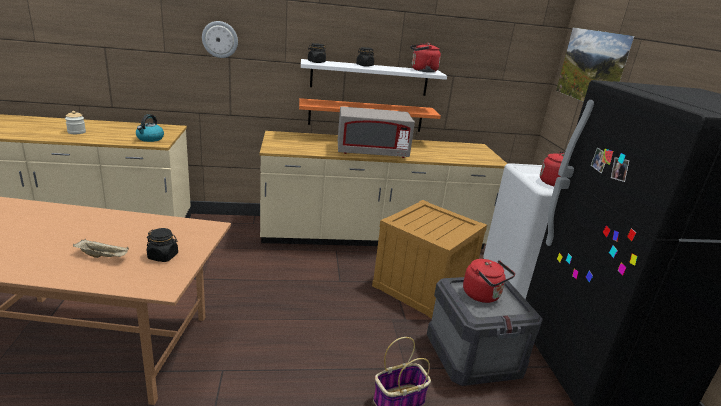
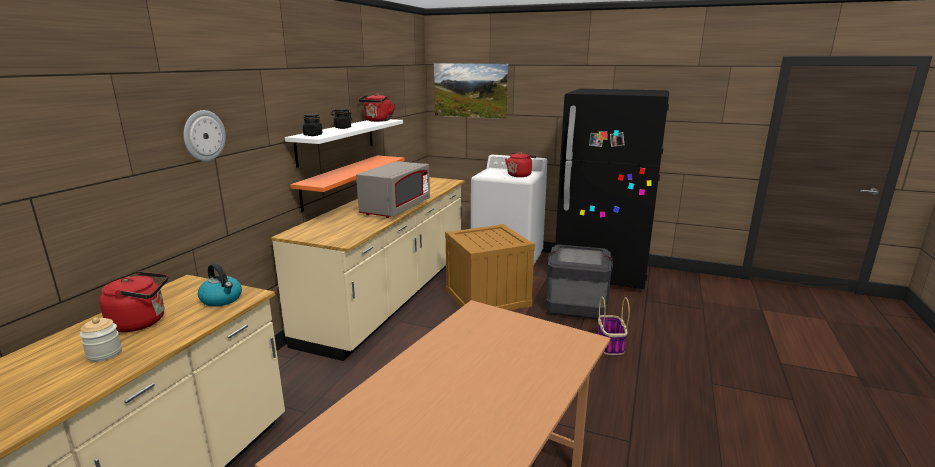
camera: 60 degrees left, 5 degrees down
beige tray [73,239,129,258] -> none
black jar [147,228,178,262] -> none
red kettle [463,259,515,303] -> red kettle moved to [99,271,168,332]

